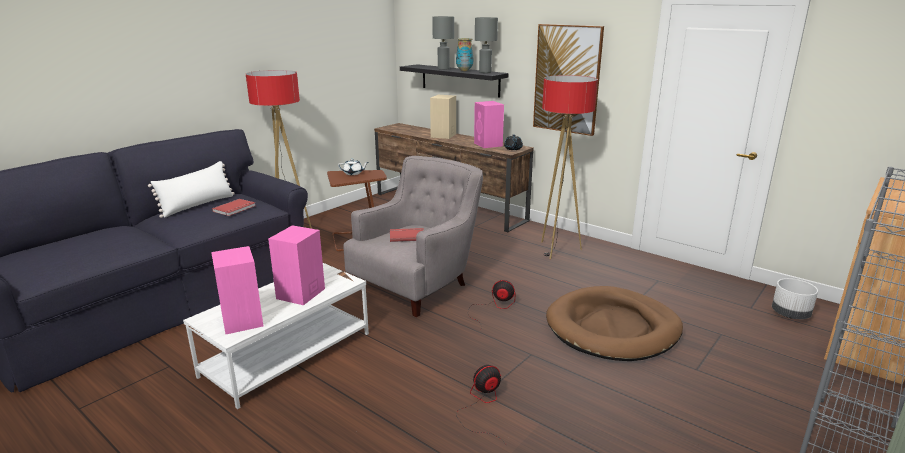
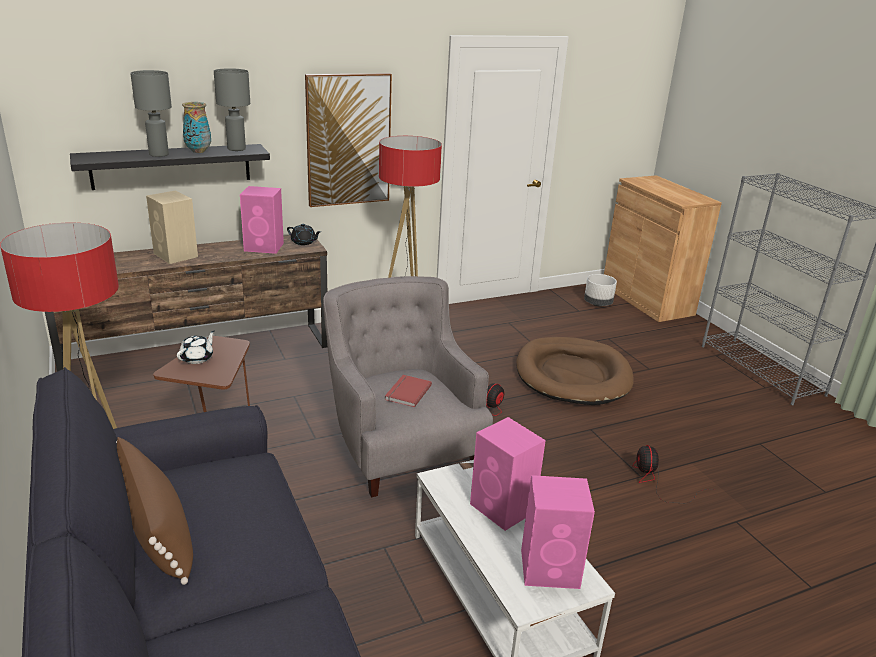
camera: 65 degrees left, 5 degrees up
white pillow [148,161,235,218] -> brown pillow [116,437,193,585]
red book [212,199,256,216] -> none

